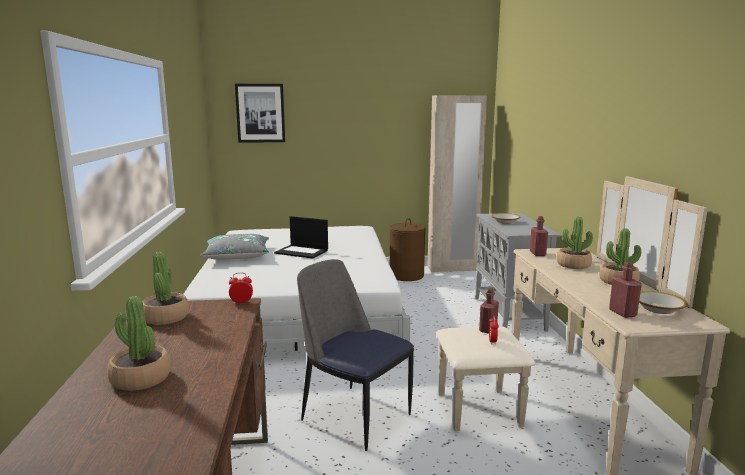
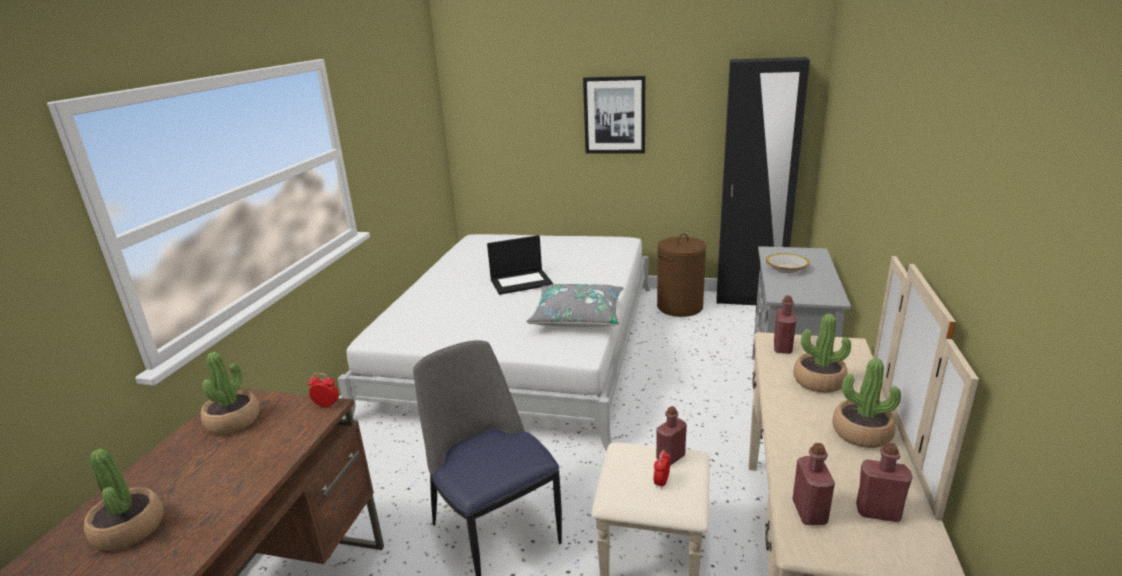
camera: 20 degrees right, 10 degrees up
grey pillow [200,234,269,260] -> grey pillow moved to [526,284,624,327]
picture [235,84,285,143] -> picture moved to [583,76,645,153]
laptop [274,216,328,259] -> laptop turned 60 degrees counterclockwise [487,235,553,295]
beige wardrobe [427,95,487,272] -> black wardrobe [717,57,810,305]
bowl [639,291,688,314] -> red bottle [856,442,913,522]

